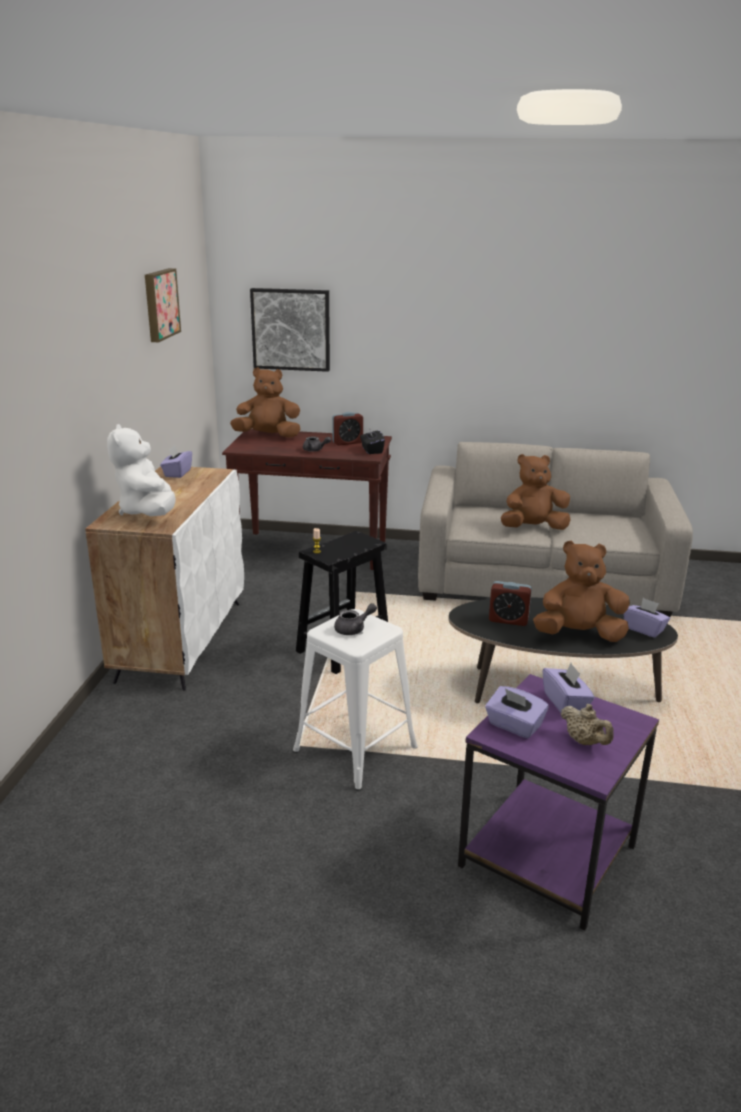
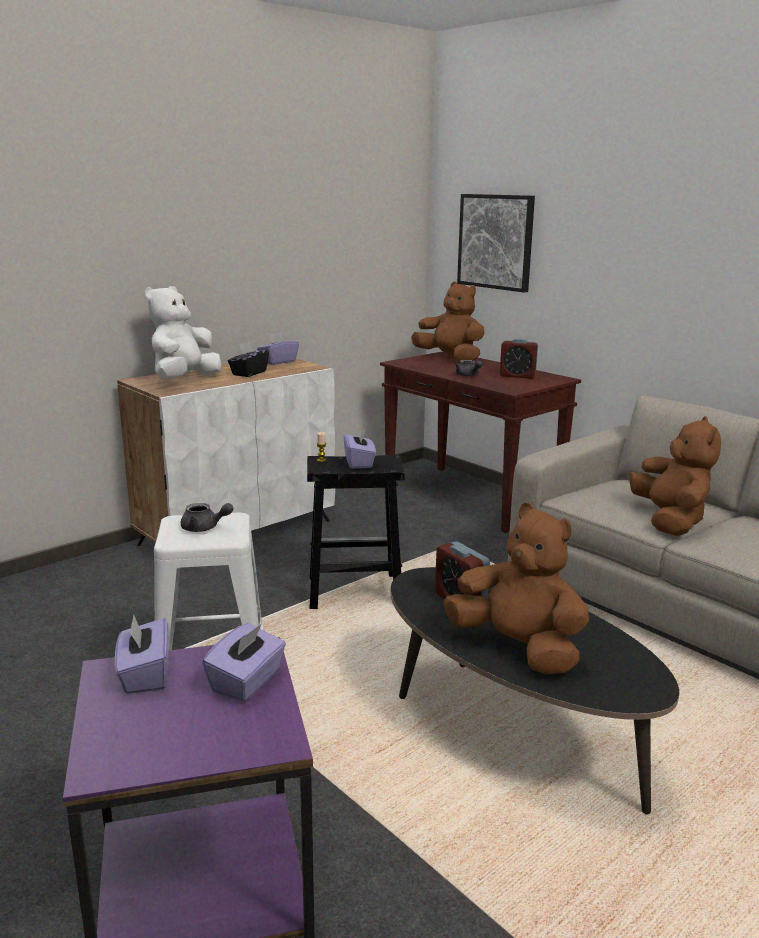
camera: 40 degrees right, 5 degrees down
picture [145,268,181,342] -> none
black tissue box [360,429,385,454] -> black tissue box moved to [228,342,269,377]
brown plush toy [501,454,571,530] -> brown plush toy turned 60 degrees clockwise [629,416,721,536]
beige teapot [560,704,614,745] -> none
purple tissue box [623,598,670,638] -> purple tissue box moved to [344,428,376,469]

